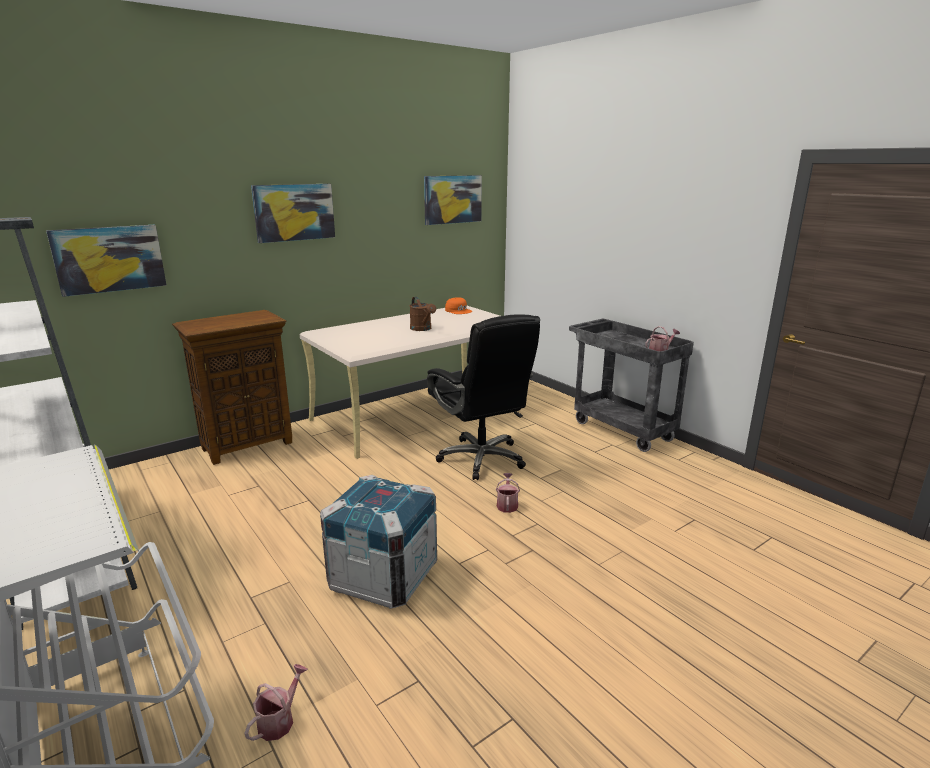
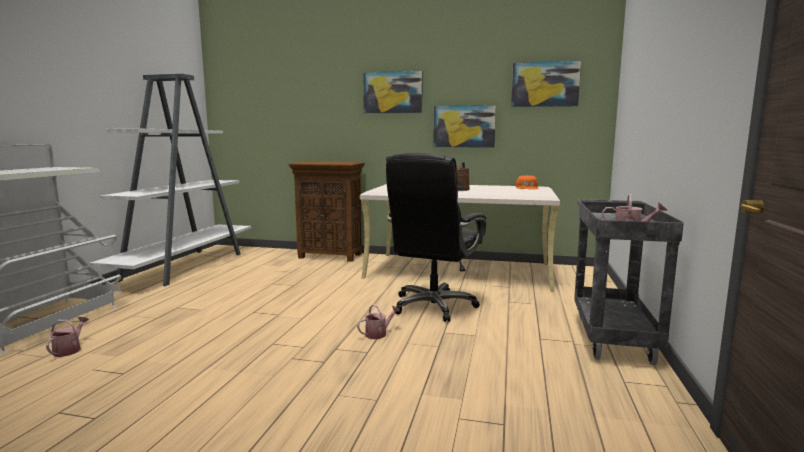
camera: 50 degrees right, 10 degrees down
picture [46,225,167,297] -> picture moved to [433,105,496,148]
watering can [244,664,308,741] -> watering can turned 75 degrees counterclockwise [46,317,89,357]
crate [320,475,437,609] -> none

